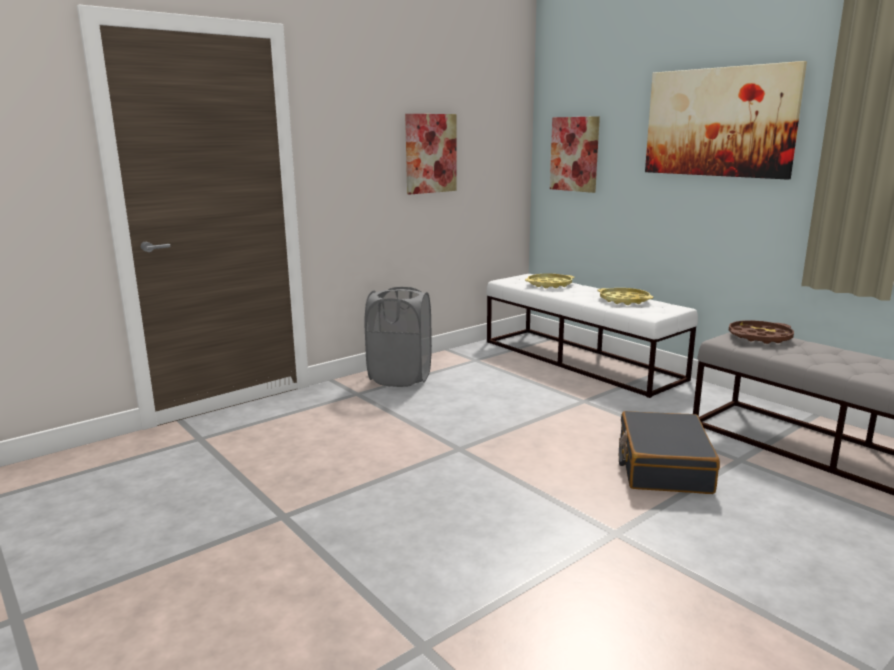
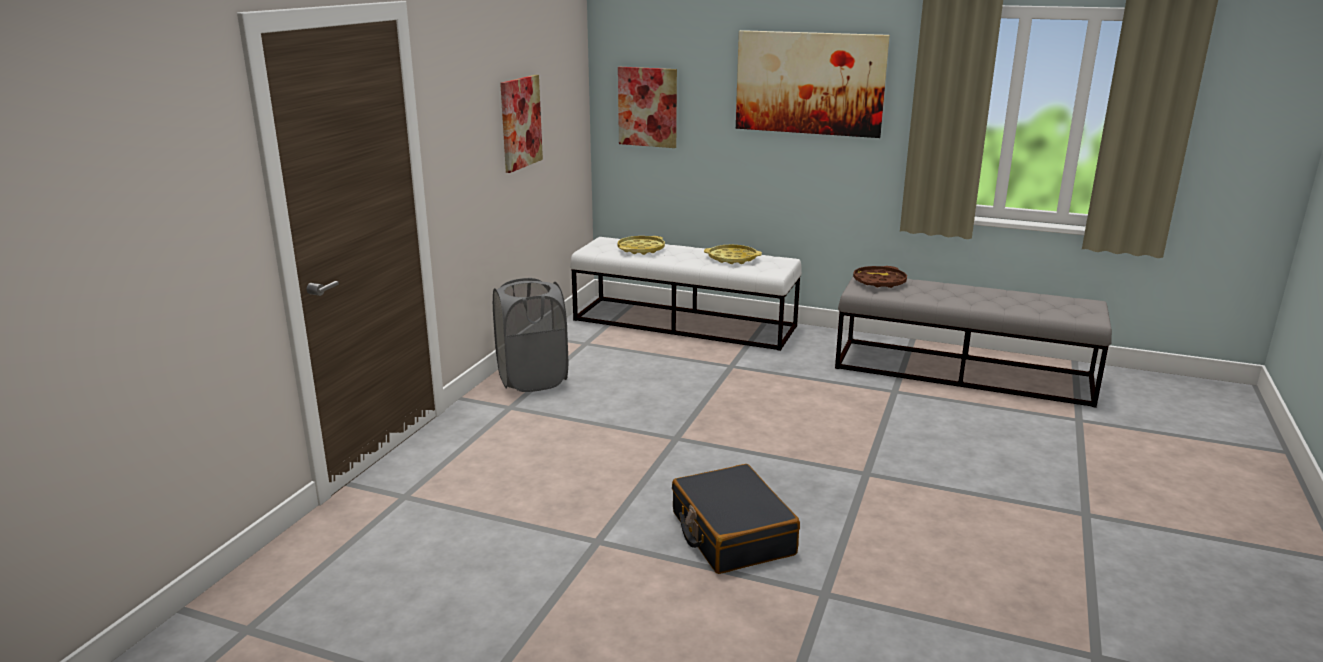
camera: 30 degrees left, 5 degrees up
black suitcase [619,411,720,494] -> black suitcase moved to [672,464,800,574]

